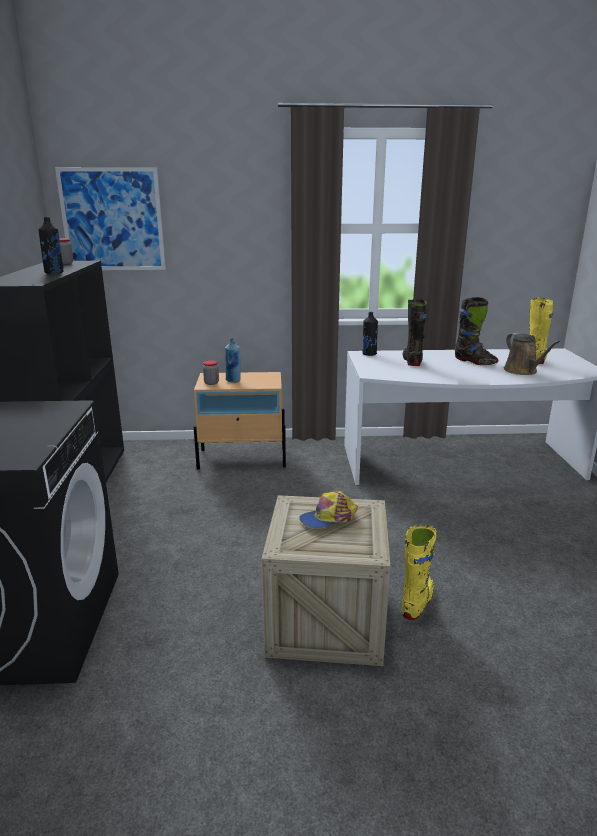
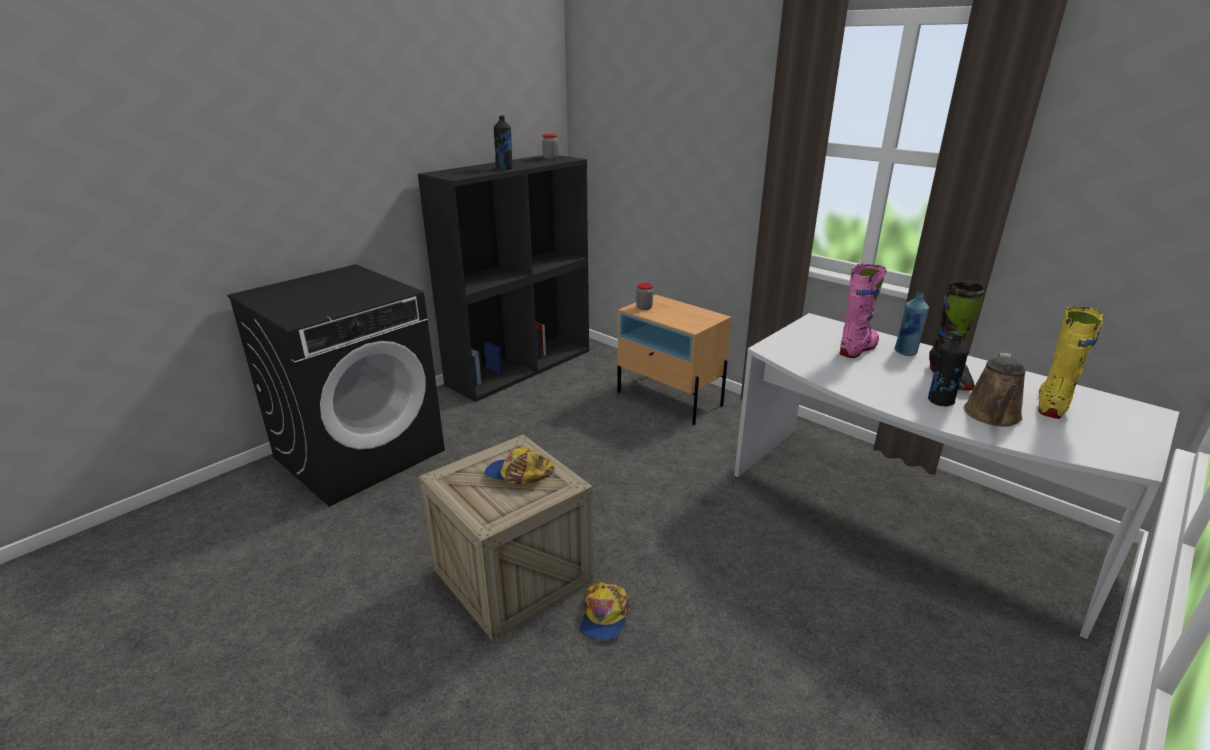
camera: 45 degrees right, 5 degrees up
picture [55,167,166,270] -> none
blue bottle [225,338,240,383] -> blue bottle moved to [894,292,929,356]
black bottle [363,312,378,356] -> black bottle moved to [928,333,968,406]
yellow boot [402,525,437,620] -> cap [580,582,630,640]
black boot [403,299,427,366] -> pink boot [840,264,887,358]

